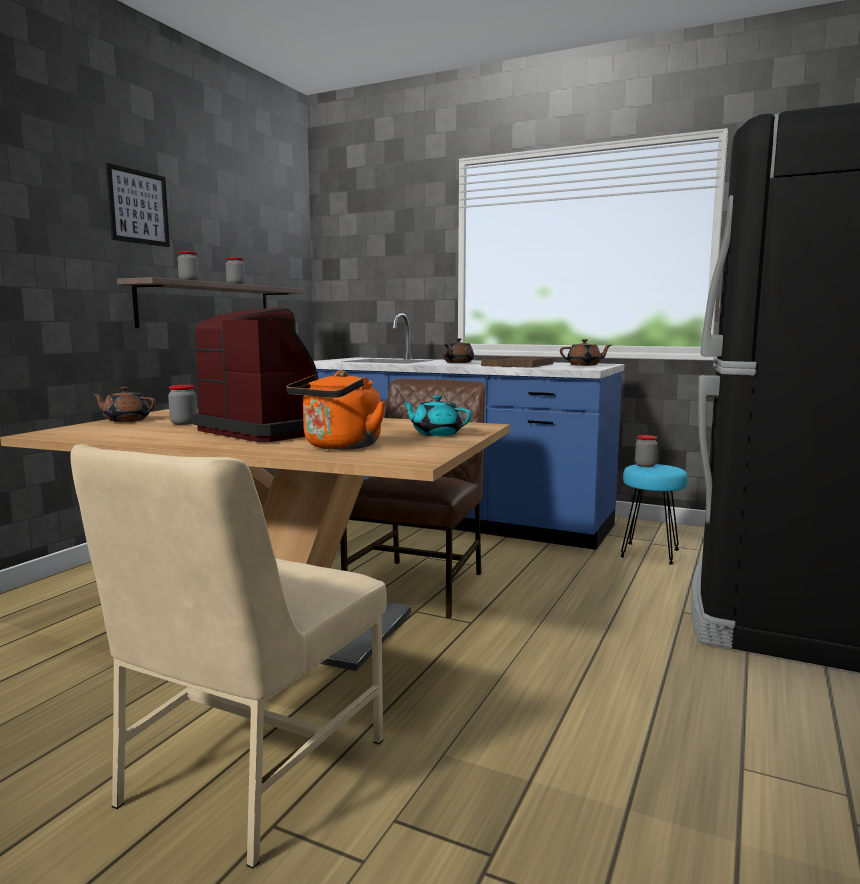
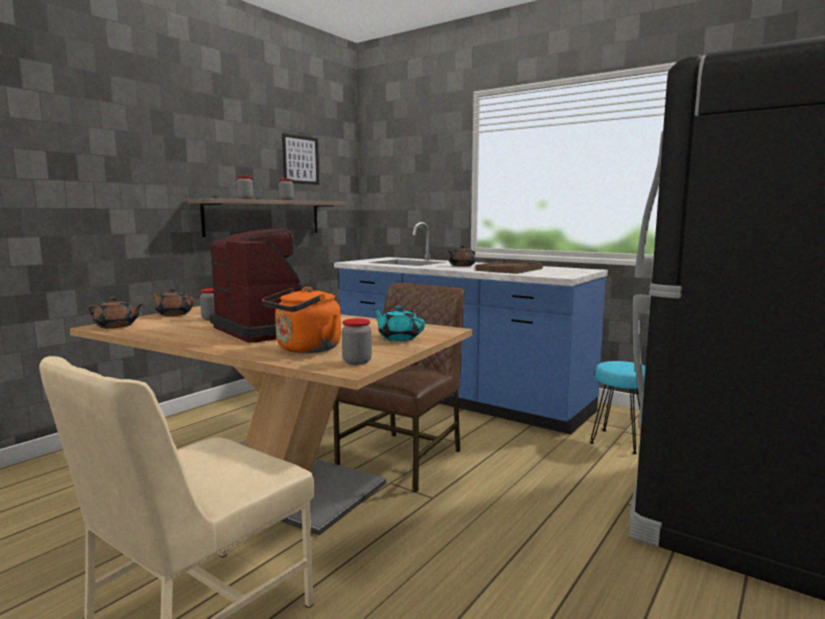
camera: 10 degrees right, 0 degrees up
picture [105,163,170,247] -> picture moved to [282,133,319,185]
brown teapot [560,339,612,366] -> brown teapot moved to [88,297,143,329]
jar [635,435,658,467] -> jar moved to [342,318,372,365]

